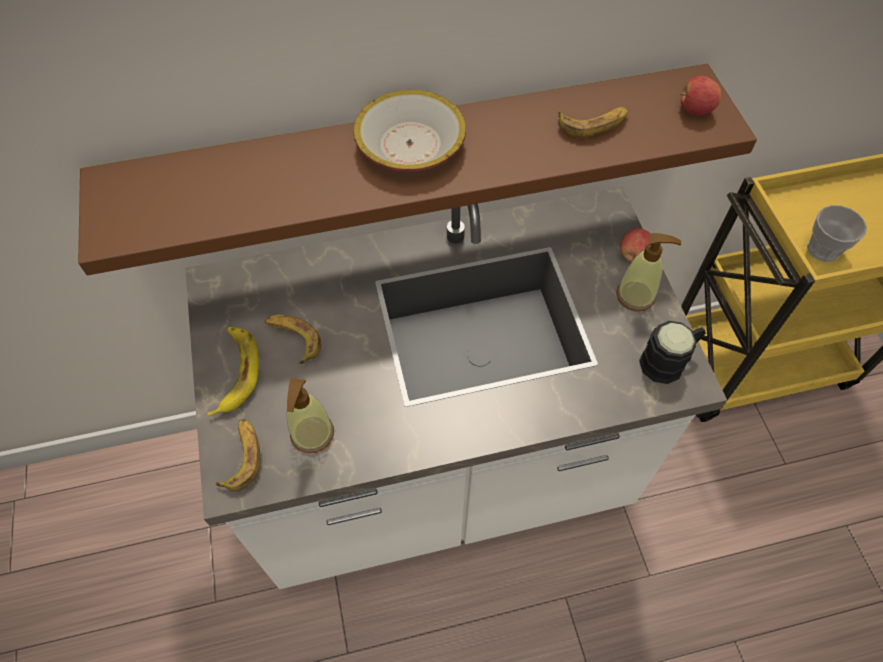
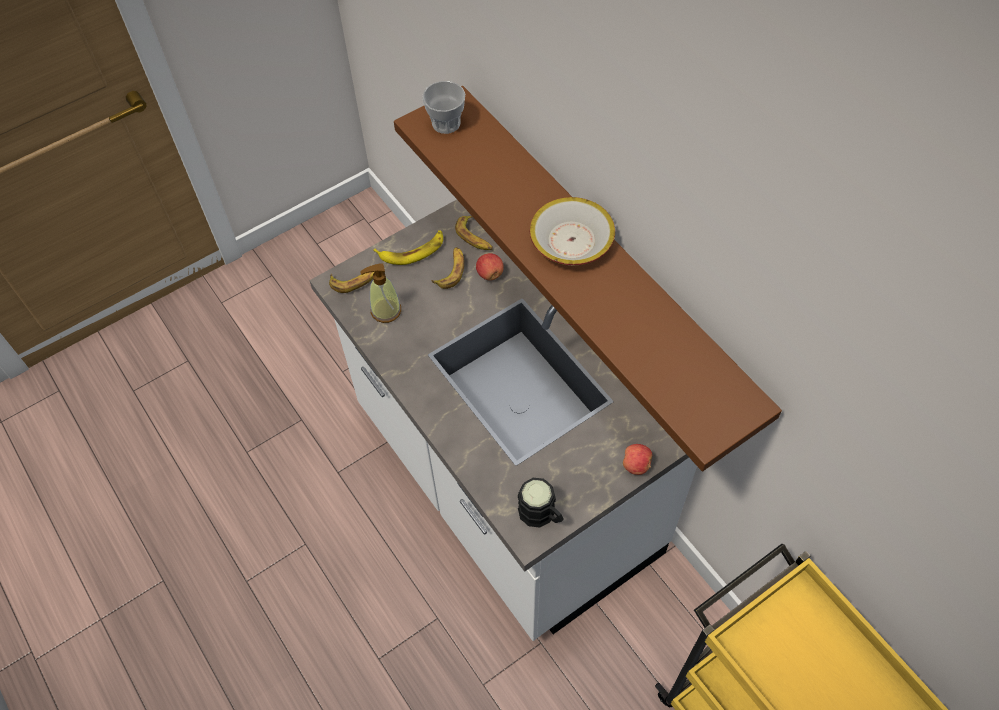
camera: 70 degrees right, 0 degrees up
banana [558,107,629,138] -> banana moved to [455,216,493,250]
soap dispenser [616,233,681,311] -> none
apple [680,76,721,115] -> apple moved to [476,253,504,281]
cup [807,205,867,262] -> cup moved to [422,81,465,134]

